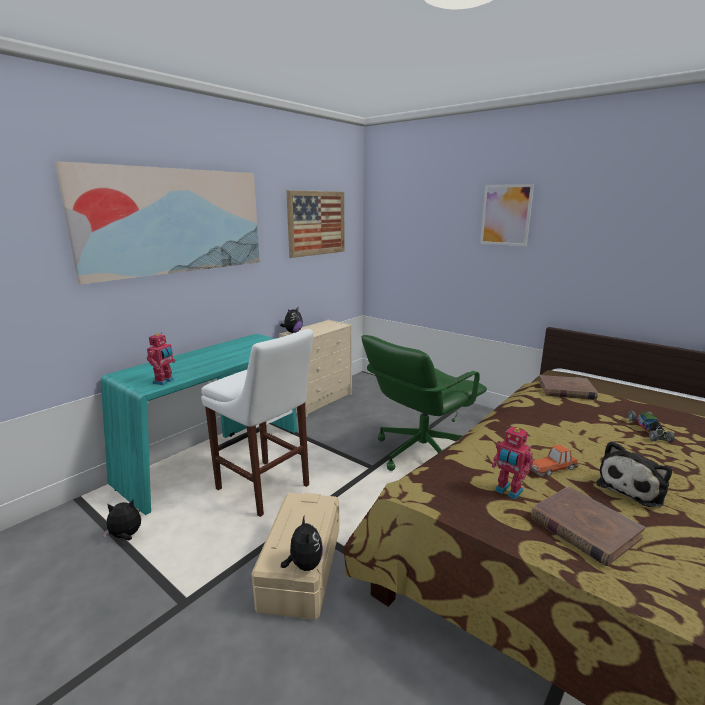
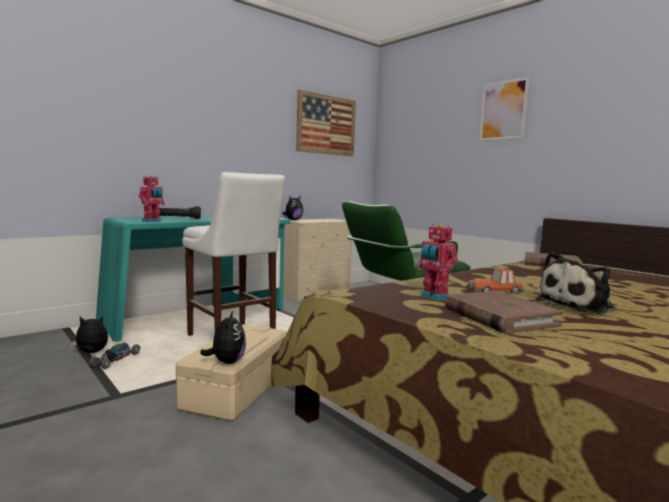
camera: 10 degrees right, 10 degrees down
picture [55,161,260,284] -> none
toy car [628,411,675,442] -> toy car moved to [89,342,140,369]
none -> black flashlight [160,206,201,219]

